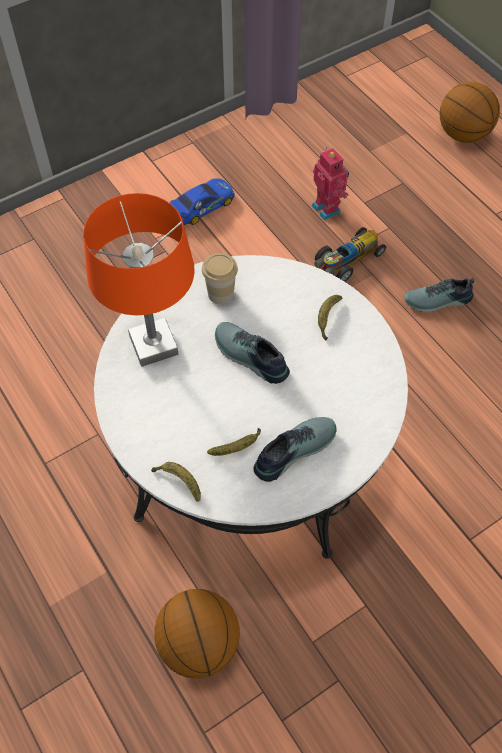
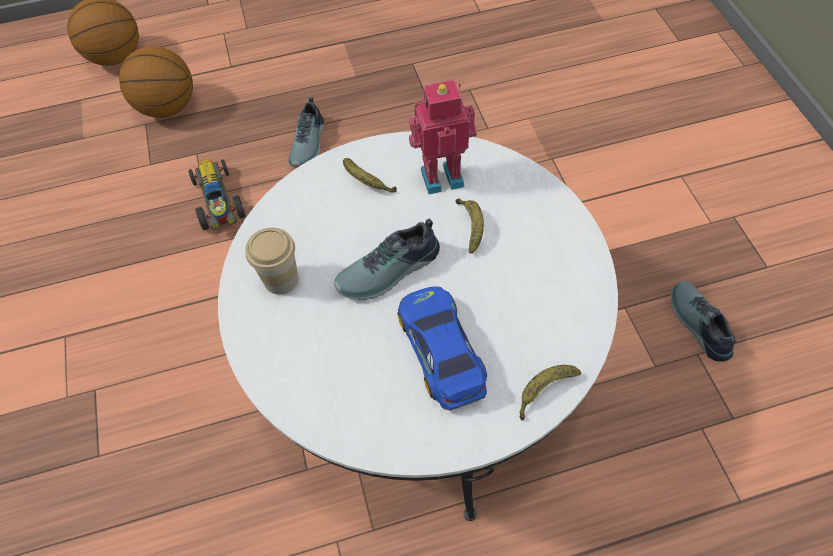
camera: 70 degrees left, 0 degrees up
orange table lamp [84,193,195,367] -> none
basketball [154,589,240,679] -> basketball moved to [119,46,193,118]
toy car [169,178,235,225] -> toy car moved to [398,286,487,411]
banana [207,428,261,456] -> banana moved to [455,199,484,253]
shoe [253,417,336,482] -> shoe moved to [671,281,737,362]
toy robot [312,147,349,220] -> toy robot moved to [409,79,477,195]

